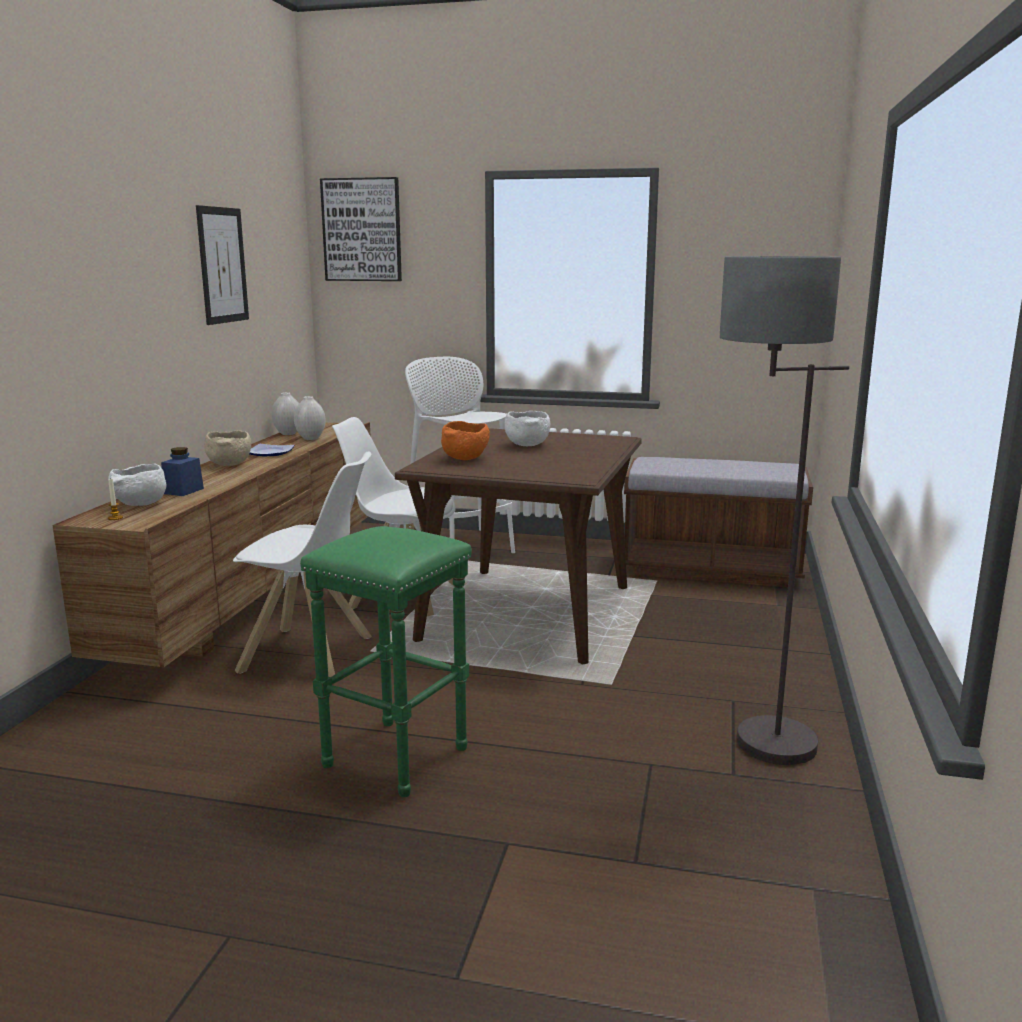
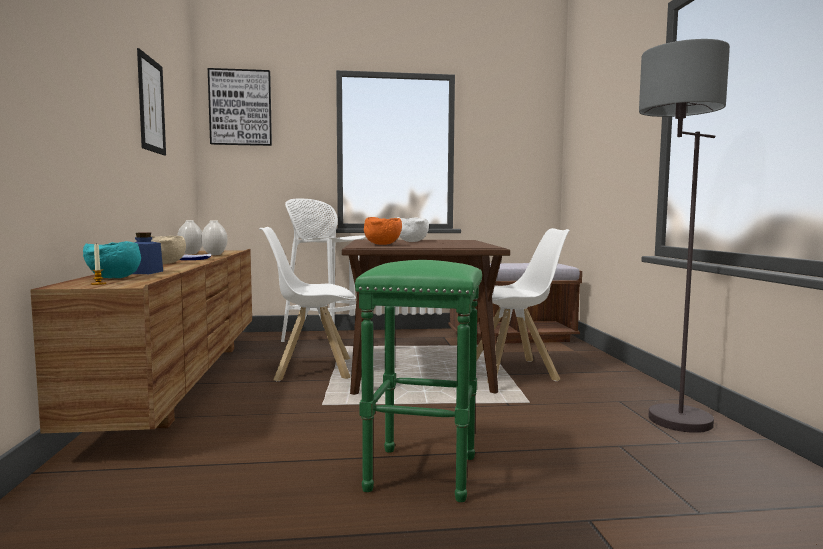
camera: 20 degrees left, 10 degrees down
white bowl [108,464,167,506] -> turquoise bowl [83,241,141,278]
white chair [233,451,372,678] -> white chair moved to [476,228,570,383]

